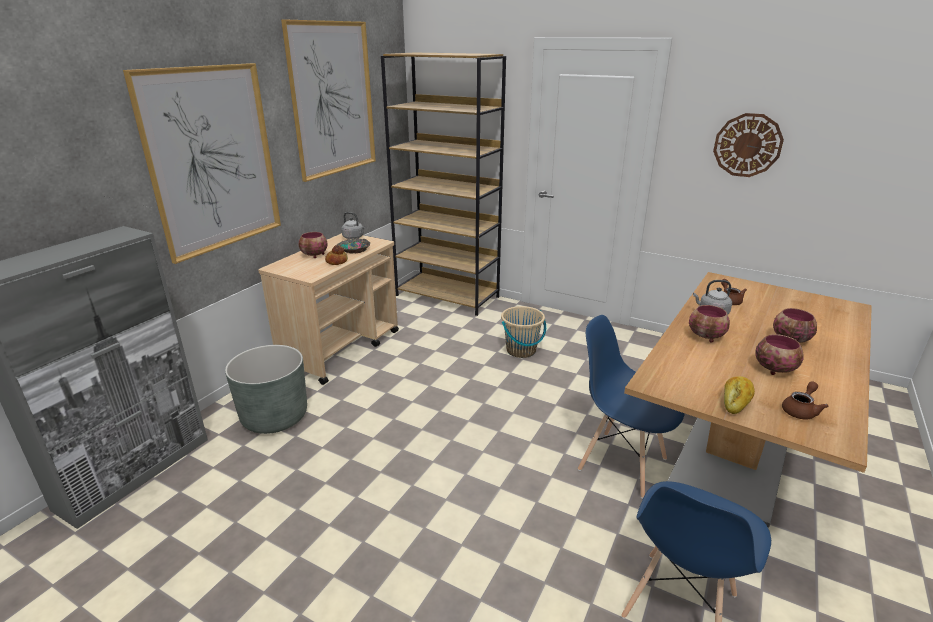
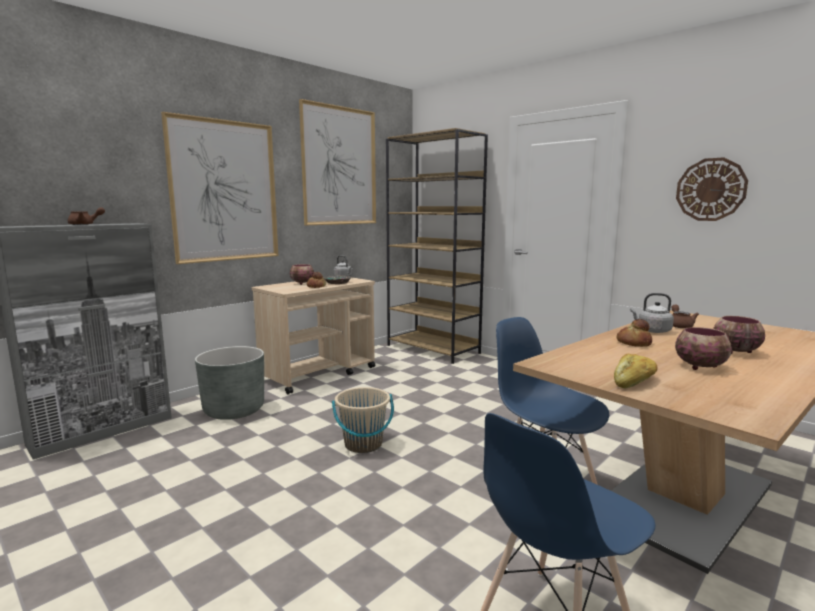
camera: 15 degrees right, 15 degrees down
beige bucket [501,306,546,358] -> beige bucket moved to [332,387,394,453]
bowl [689,305,730,342] -> bread [616,319,652,347]
brown teapot [782,381,828,420] -> brown teapot moved to [68,207,105,225]

